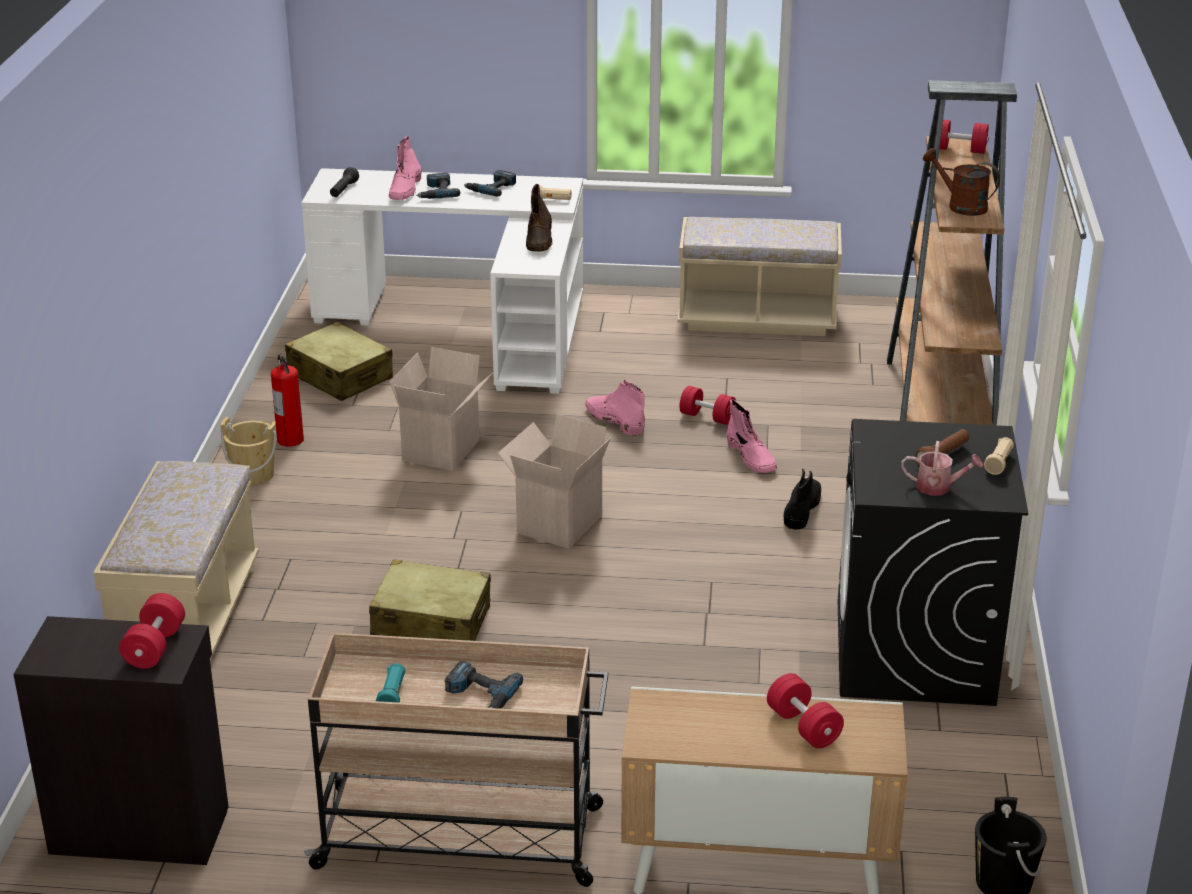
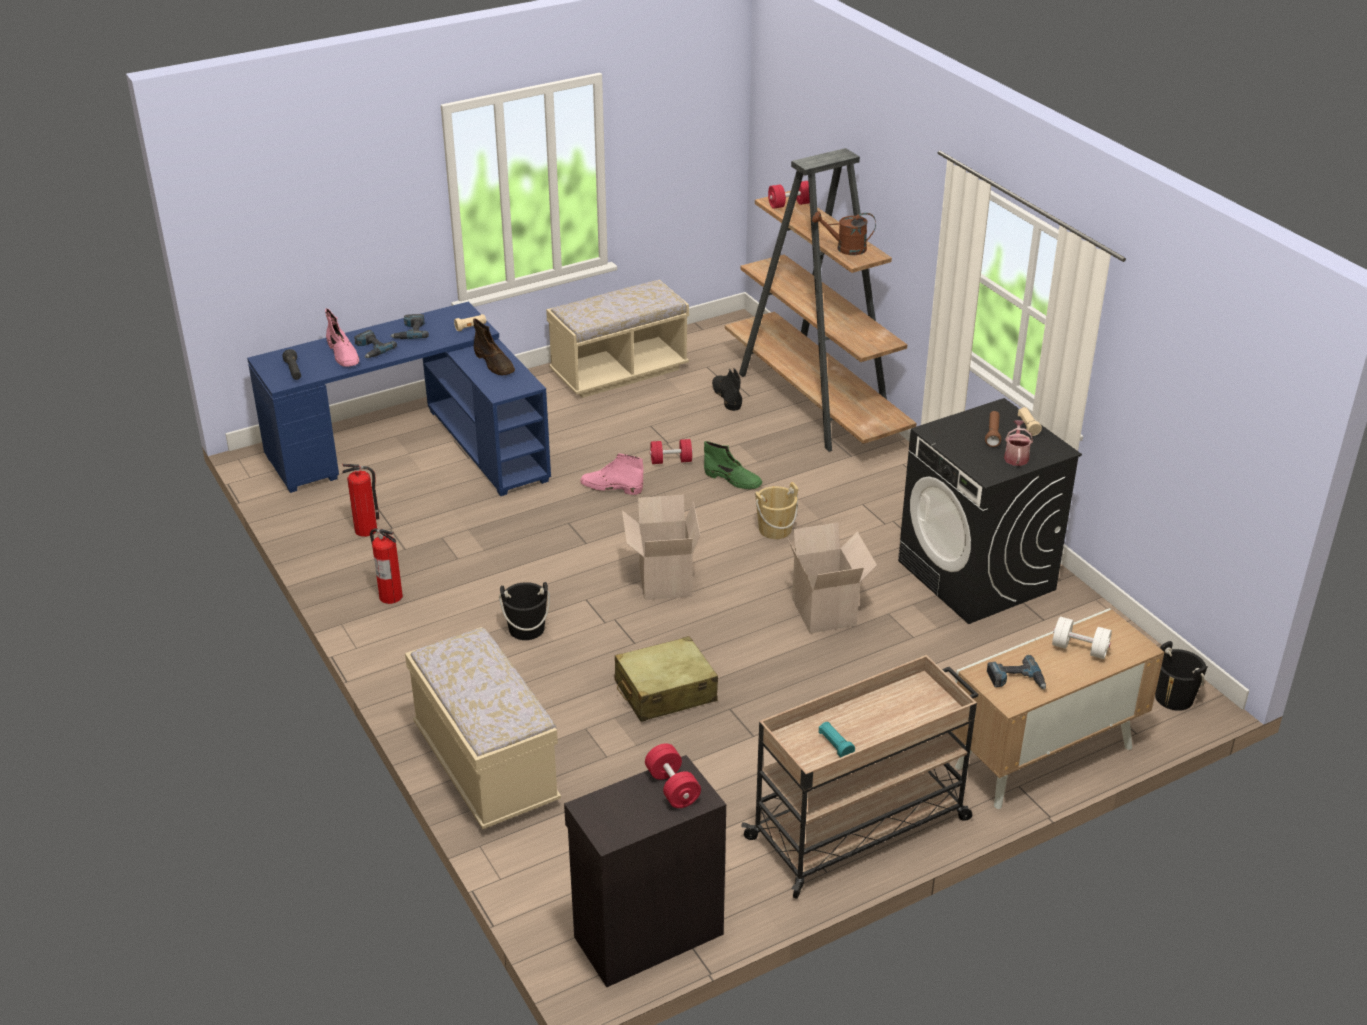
camera: 35 degrees left, 5 degrees up
beige bucket [221,417,277,485] -> beige bucket moved to [755,482,798,539]
beige suitcase [285,322,393,401] -> fire extinguisher [342,464,379,537]
white desk [301,168,583,394] -> blue desk [247,301,551,496]
cardboard box [389,347,494,471] -> cardboard box moved to [788,523,877,634]
power drill [444,660,523,709] -> power drill moved to [987,655,1046,689]
pink boot [727,399,777,473] -> green boot [704,441,762,489]
red dumbbell [767,673,844,748] -> white dumbbell [1052,617,1112,659]
black boot [784,469,821,529] -> black boot moved to [712,368,742,411]
watering can [901,441,983,496] -> watering can turned 60 degrees counterclockwise [1004,420,1033,466]
none -> black bucket [499,582,550,640]

